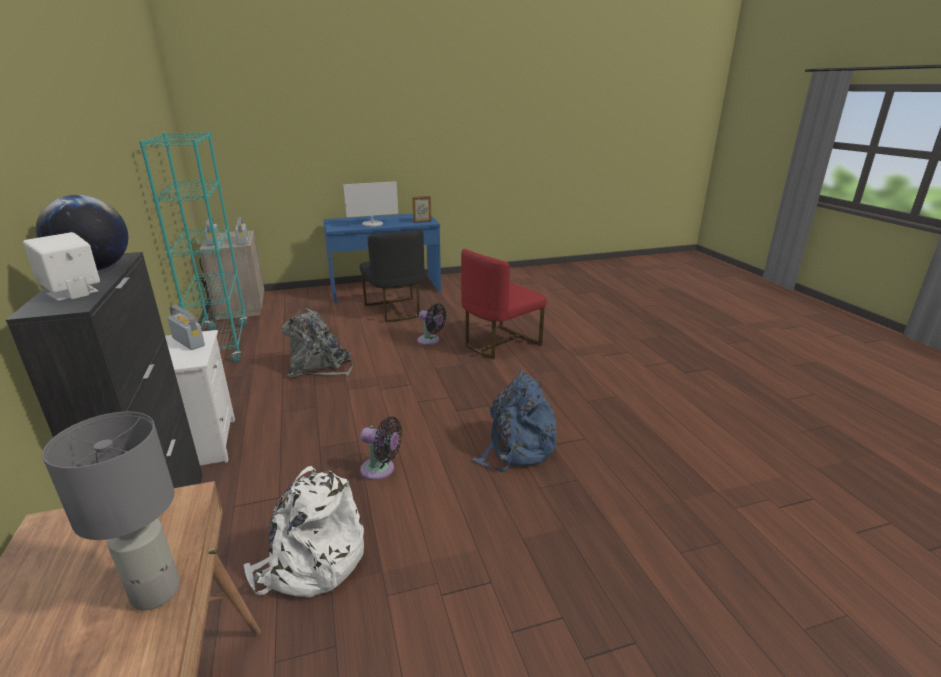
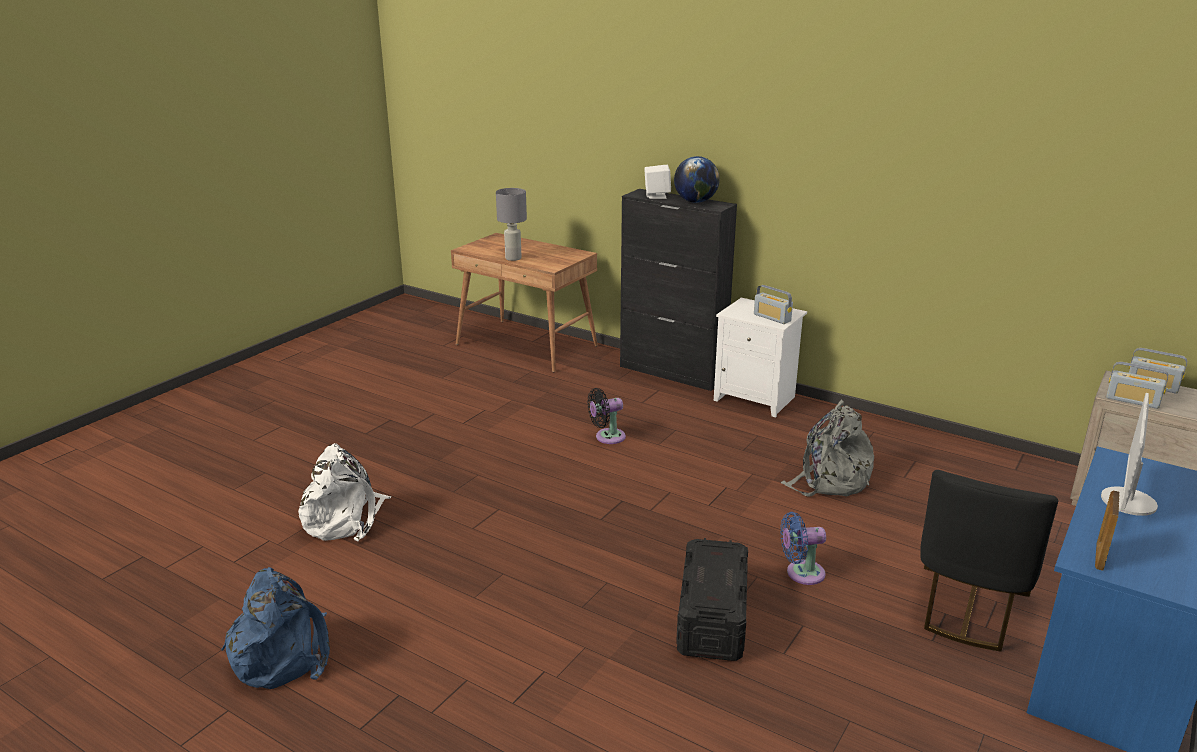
camera: 140 degrees right, 0 degrees up
turquoise bookcase [139,132,248,362] -> none
radio [167,305,205,350] -> radio turned 45 degrees clockwise [754,285,793,324]
white backpack [243,466,364,598] -> white backpack moved to [298,443,392,541]
black chair [360,230,424,322] -> black chair turned 90 degrees counterclockwise [920,470,1058,652]
black fan [418,303,447,345] -> blue fan [780,512,826,585]
red chair [461,249,547,359] -> black storage box [676,538,748,661]
blue backpack [473,370,558,472] -> blue backpack moved to [221,567,330,689]

